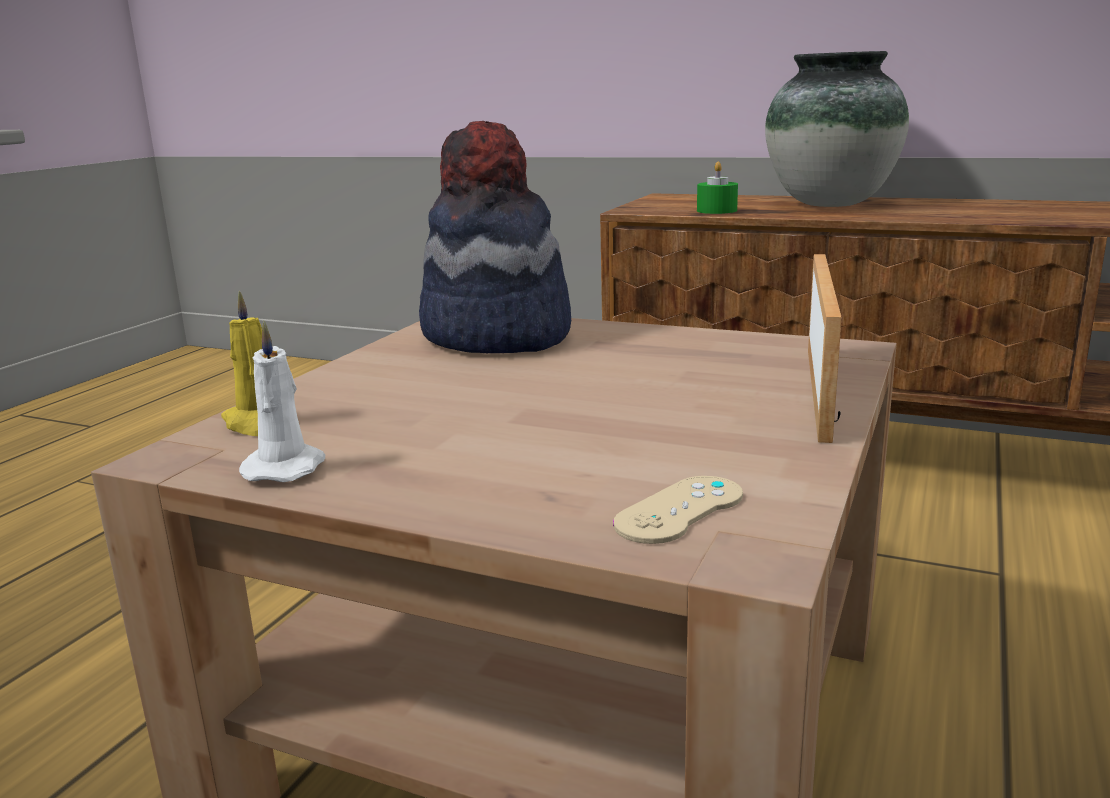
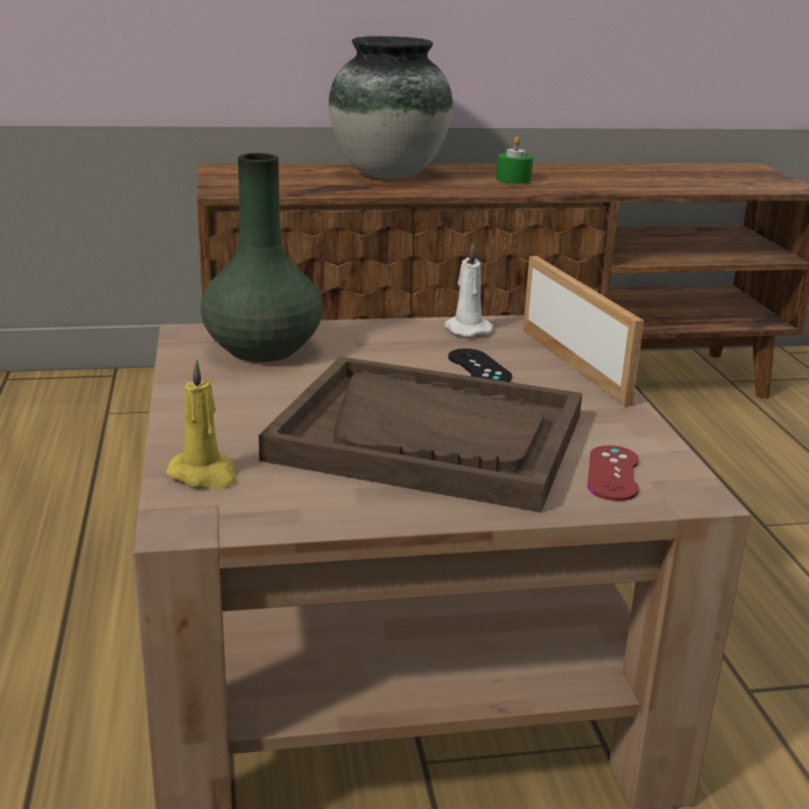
camera: 35 degrees left, 5 degrees up
white candle [239,321,325,482] -> white candle moved to [444,243,493,337]
hat [419,121,571,353] -> green vase [201,153,323,362]
beige game controller [613,476,743,544] -> red game controller [587,445,639,501]
green candle [697,161,738,214] -> green candle moved to [496,136,533,184]
none -> brown tray [259,357,582,513]
none -> black game controller [448,349,512,382]

